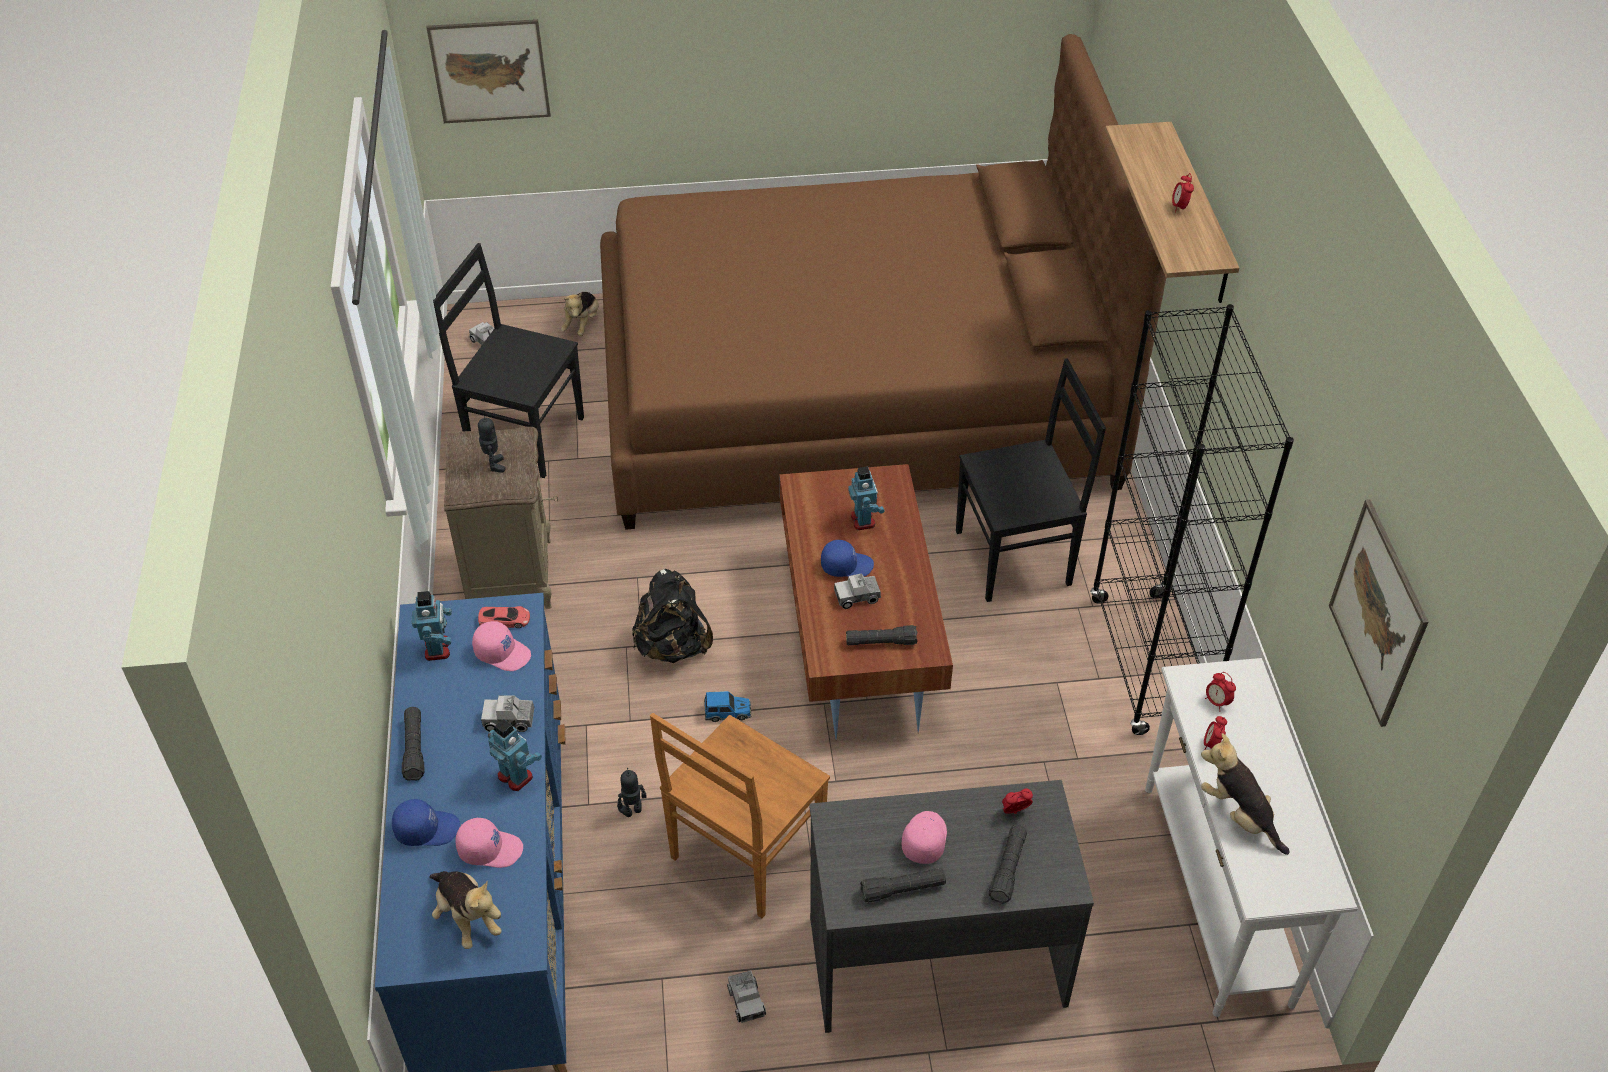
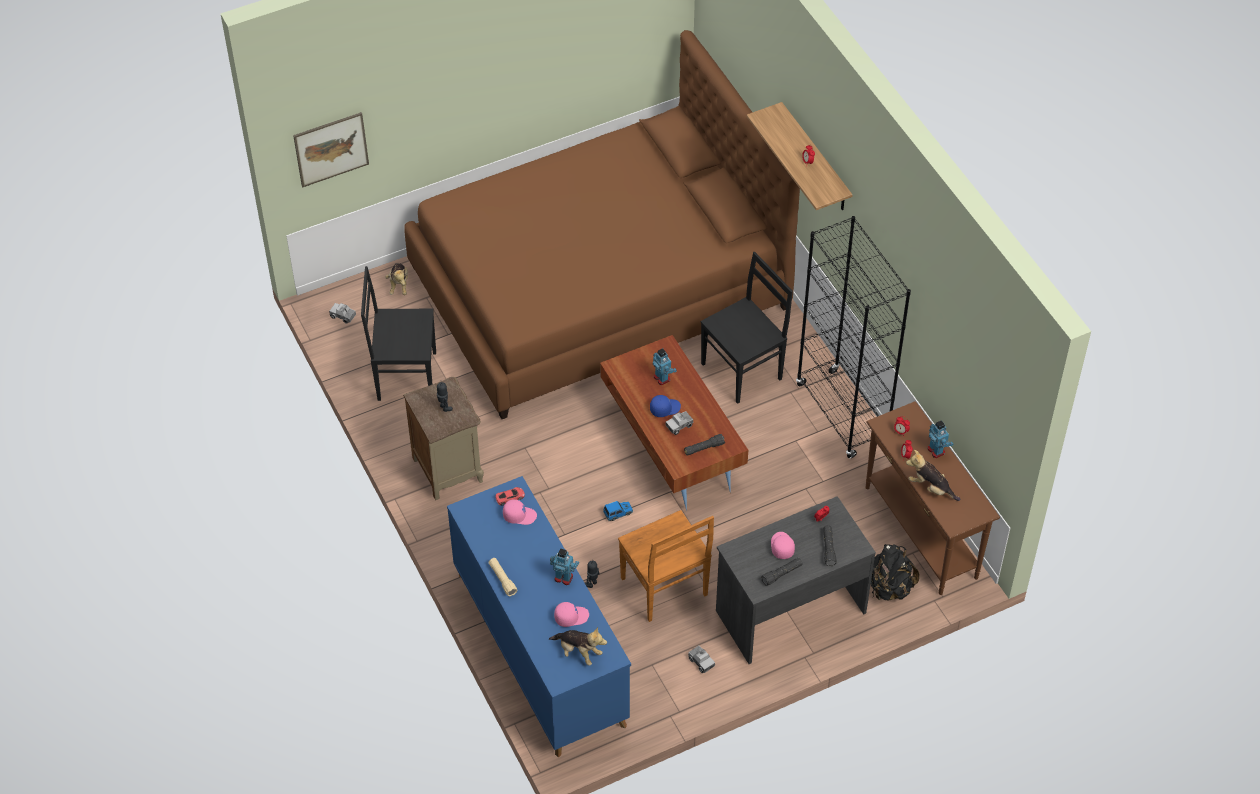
camera: 20 degrees left, 5 degrees up
blue cap [392,799,460,846] -> none
black flashlight [402,707,424,781] -> beige flashlight [489,558,518,597]
toy robot [412,591,452,661] -> toy robot moved to [928,420,954,458]
toy truck [481,695,535,732] -> none
black backpack [632,569,713,663] -> black backpack moved to [871,544,920,601]
brown chair [650,713,830,918] -> brown chair turned 45 degrees counterclockwise [618,510,714,622]
white console table [1145,658,1358,1017] -> brown console table [866,401,1000,595]
picture [1329,499,1429,727] -> none

